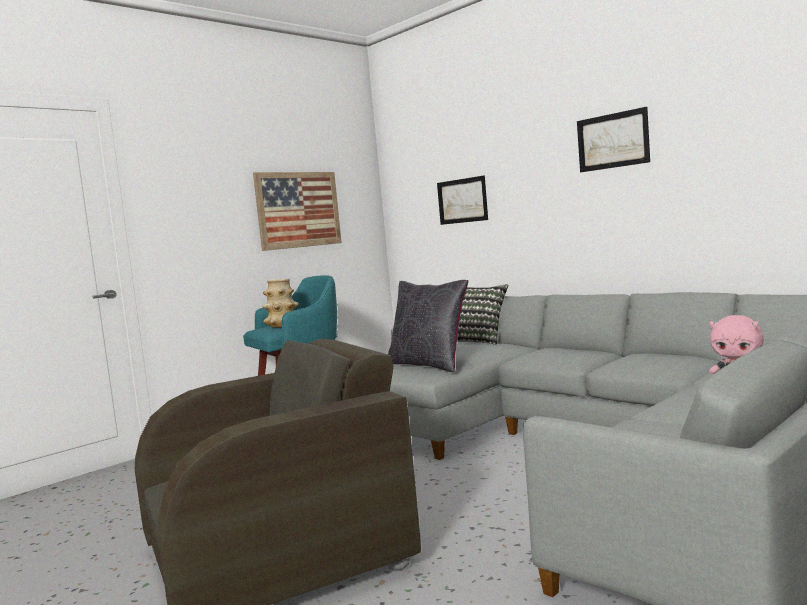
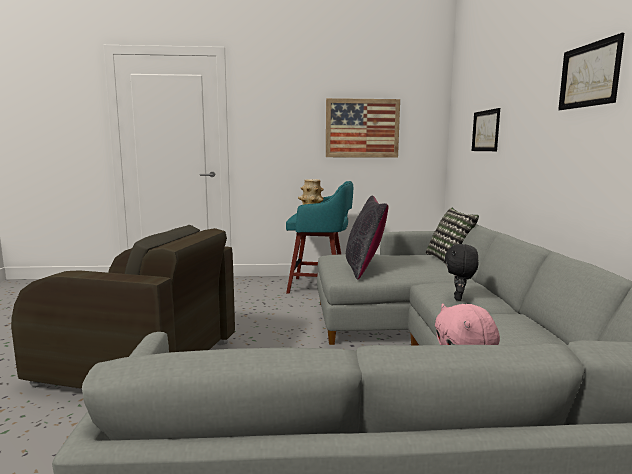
camera: 40 degrees right, 5 degrees up
none -> black plush toy [445,244,478,301]

